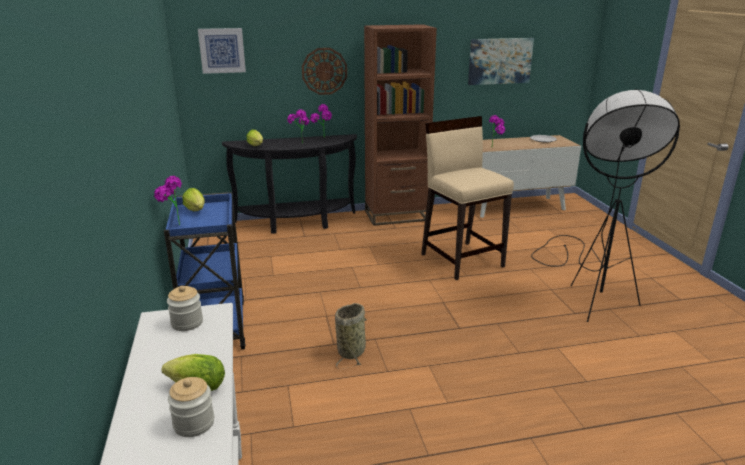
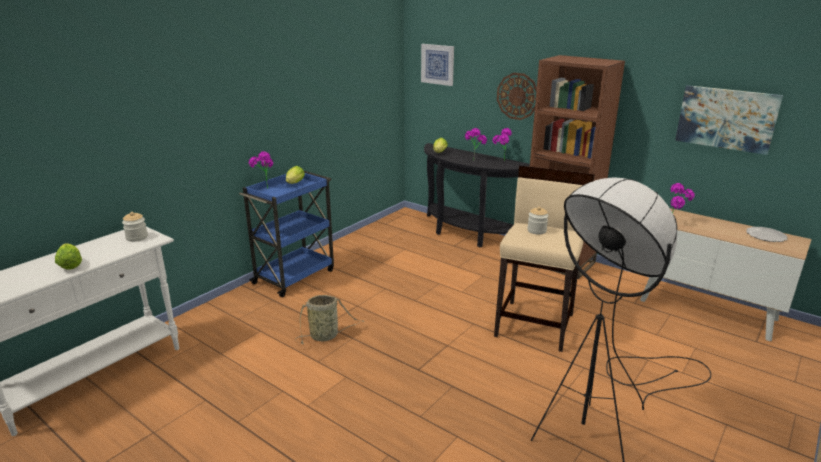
camera: 50 degrees right, 0 degrees up
jar [168,377,214,437] -> jar moved to [527,207,548,234]

